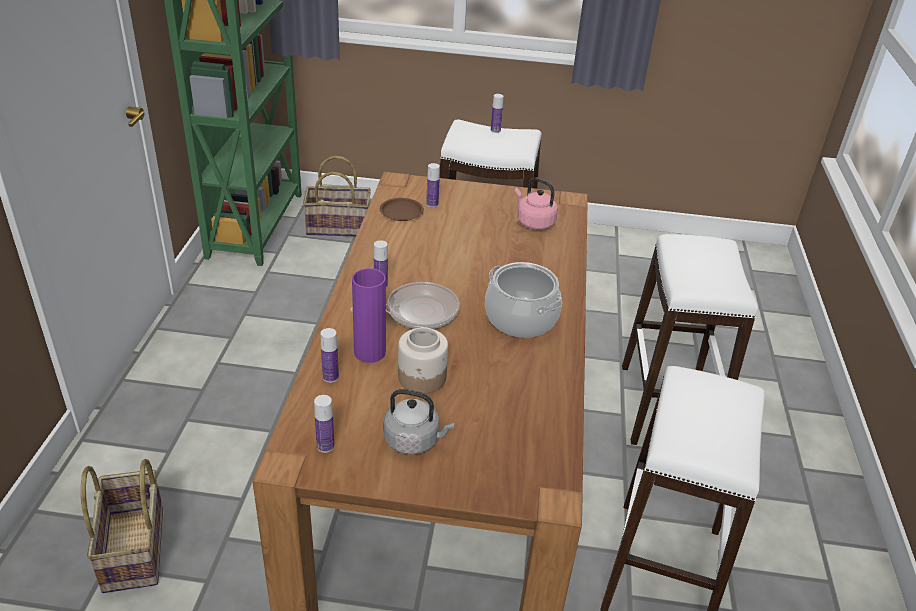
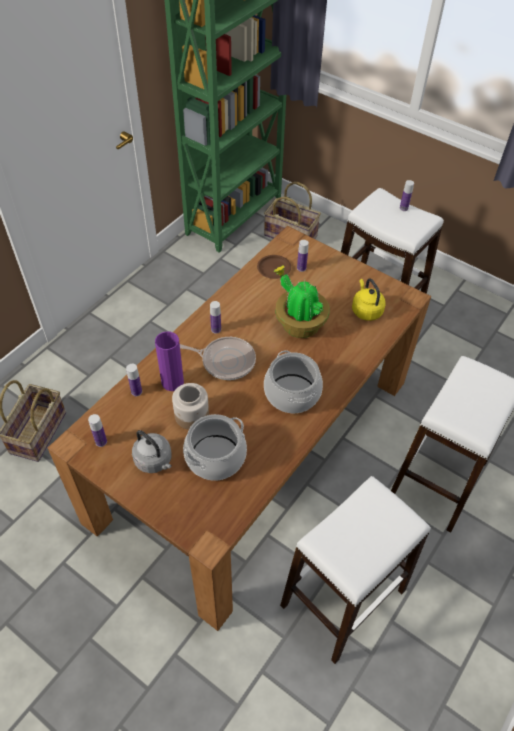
camera: 30 degrees right, 15 degrees up
pink kettle [515,178,558,230] -> yellow kettle [352,279,386,321]
none -> cooking pot [183,414,247,481]
none -> potted plant [273,265,330,338]

